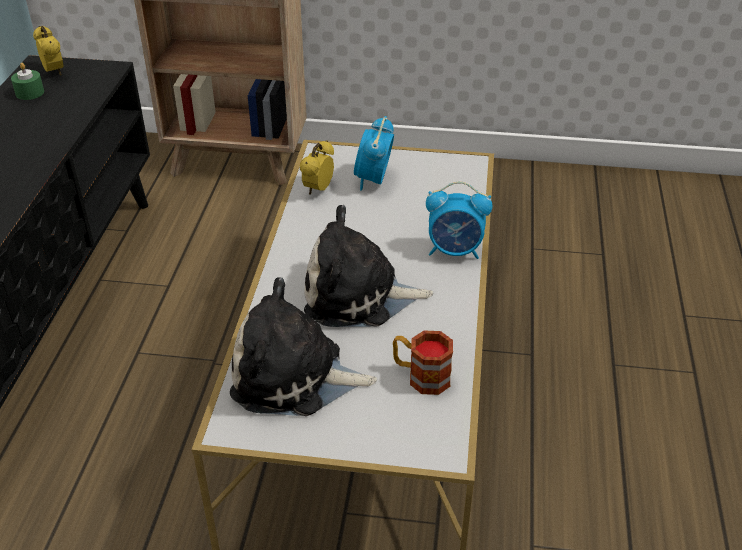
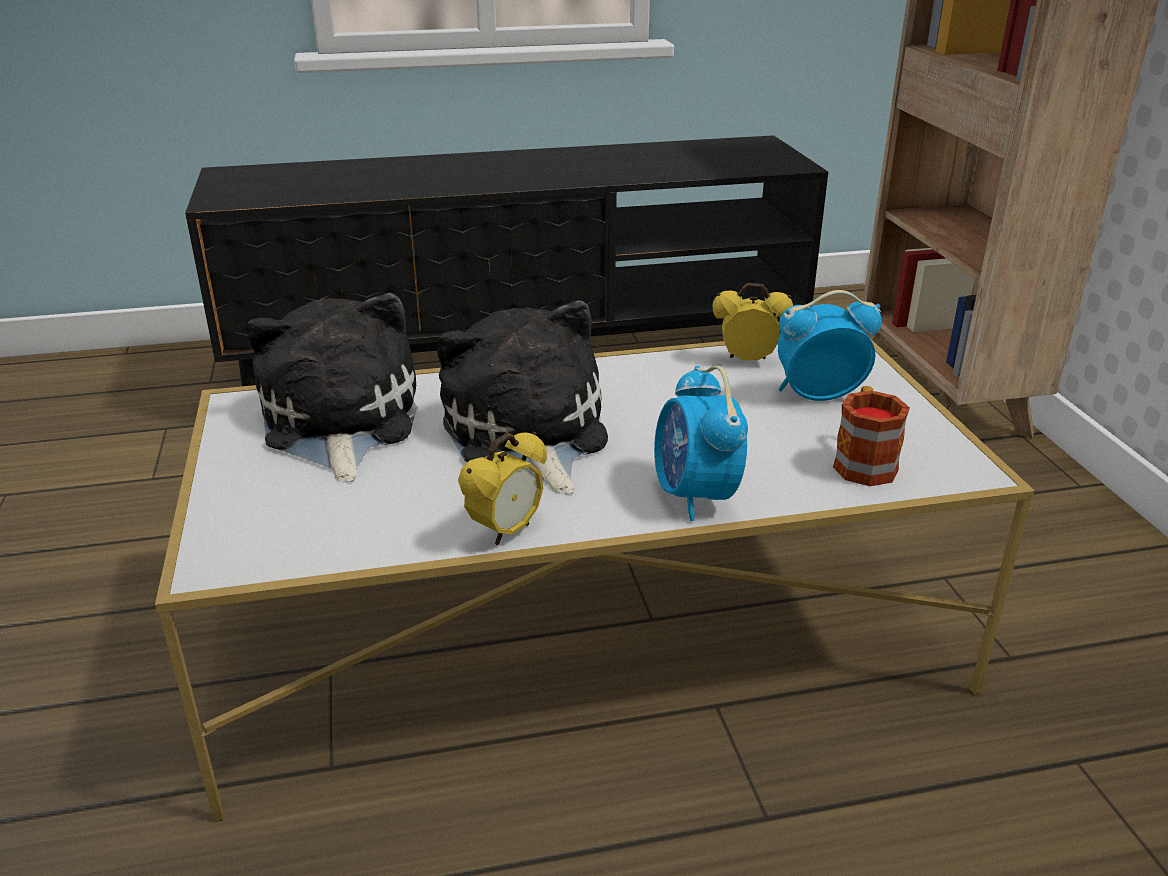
camera: 70 degrees right, 10 degrees down
green candle [11,63,44,100] -> none
alarm clock [33,26,64,75] -> alarm clock moved to [458,432,547,546]
mug [393,331,453,395] -> mug moved to [833,386,910,486]

